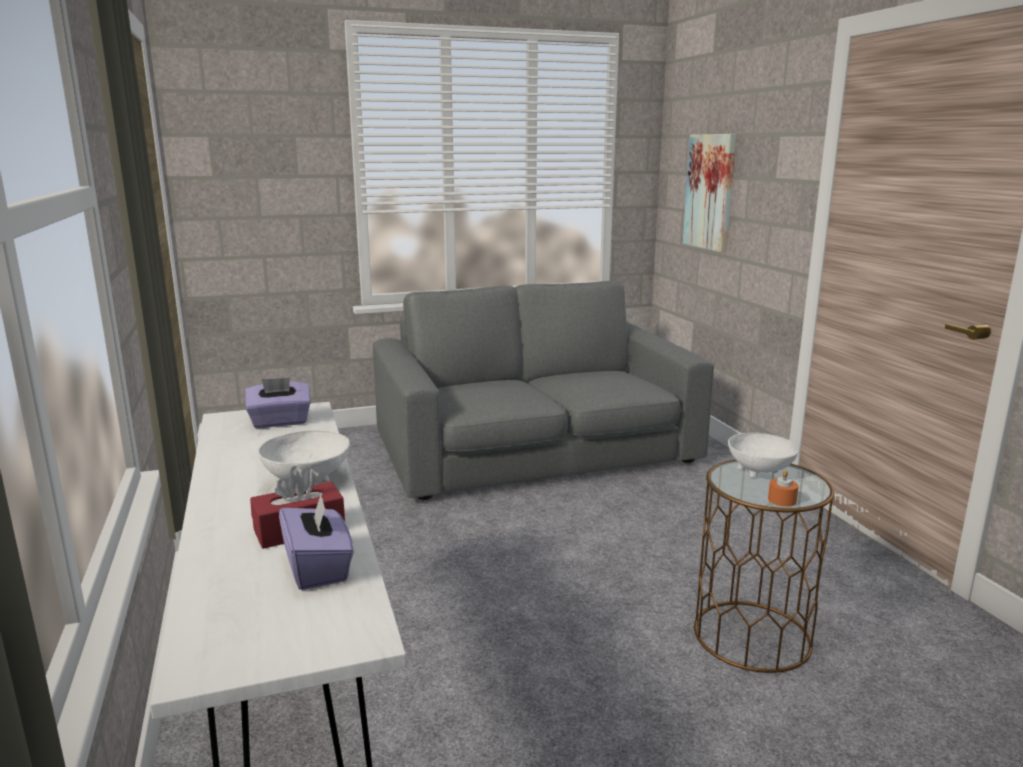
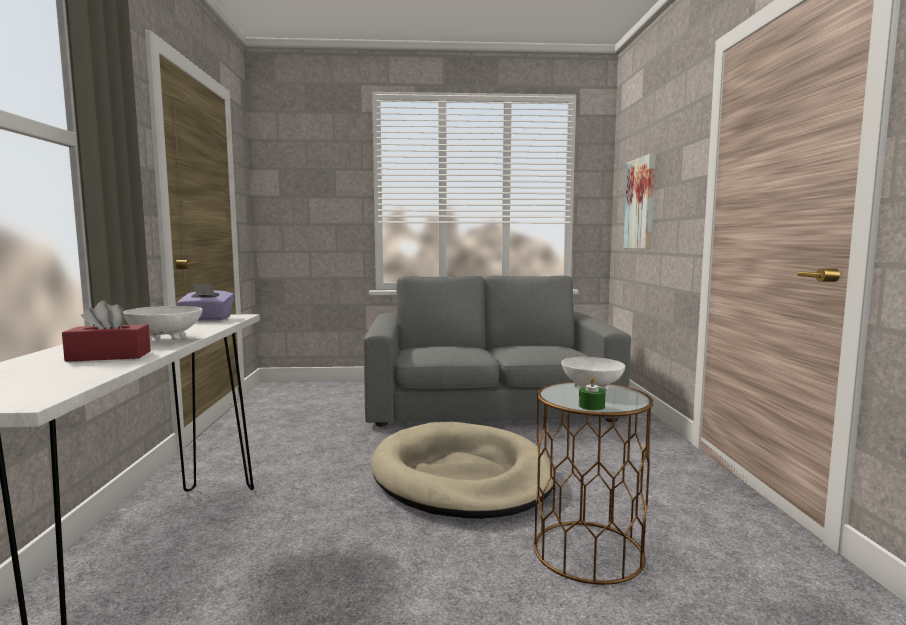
camera: 15 degrees right, 10 degrees down
purple tissue box [279,494,354,590] -> none
orange candle [768,470,798,507] -> green candle [579,377,606,410]
none -> beige dog bed [371,422,554,519]

